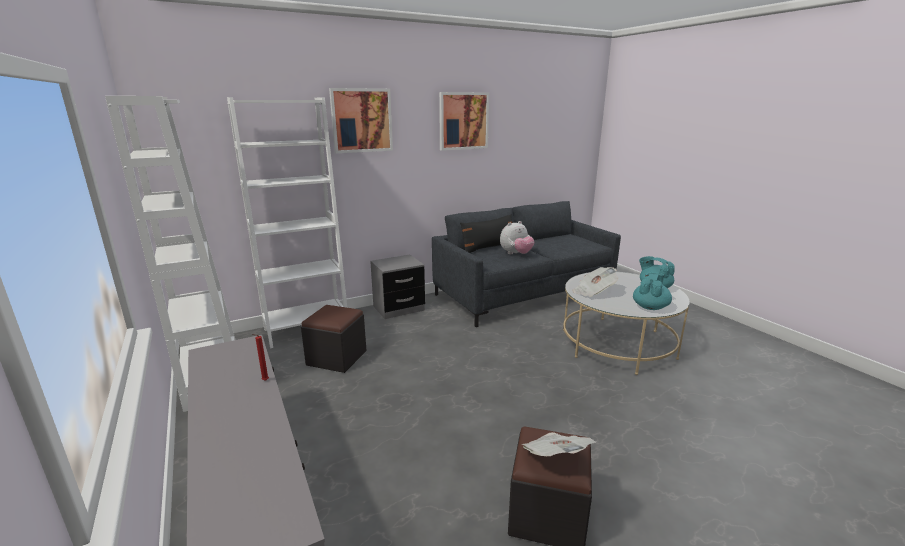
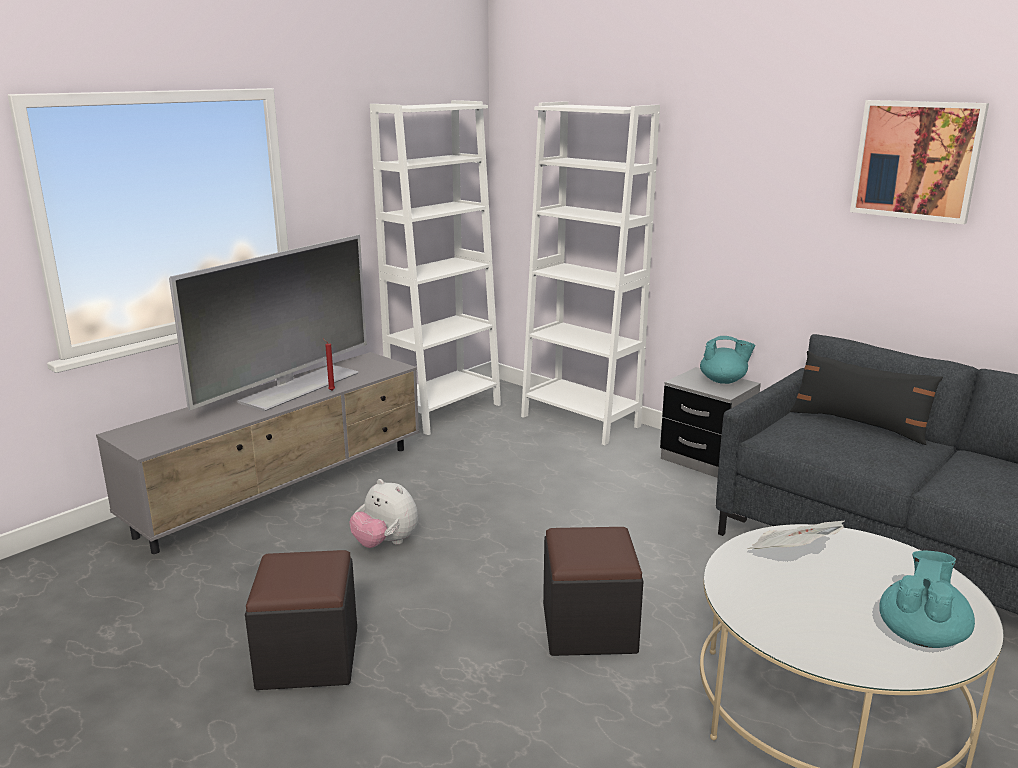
camera: 70 degrees right, 0 degrees up
black ottoman [301,305,366,373] -> black ottoman moved to [543,527,644,656]
picture [329,88,393,153] -> none
plush toy [500,221,534,254] -> plush toy moved to [349,479,418,548]
newspaper [521,432,596,456] -> none
turquoise teapot [633,273,672,310] -> turquoise teapot moved to [700,336,756,384]
none -> television [169,234,367,411]

